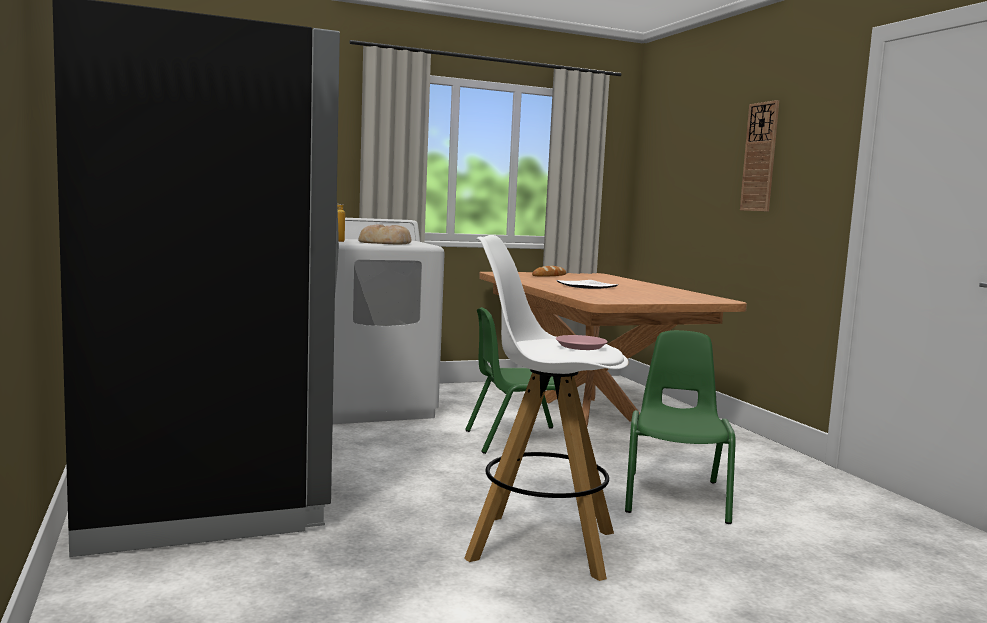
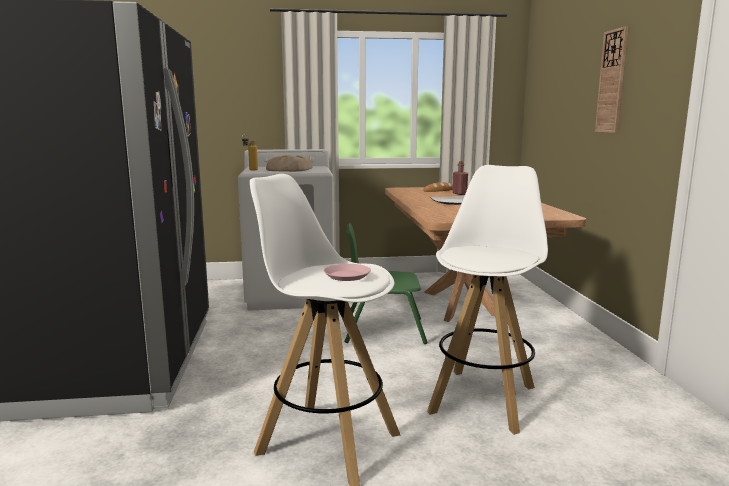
camera: 15 degrees right, 5 degrees up
green chair [625,330,736,524] -> white stool [427,165,548,435]
none -> red bottle [452,161,468,195]

